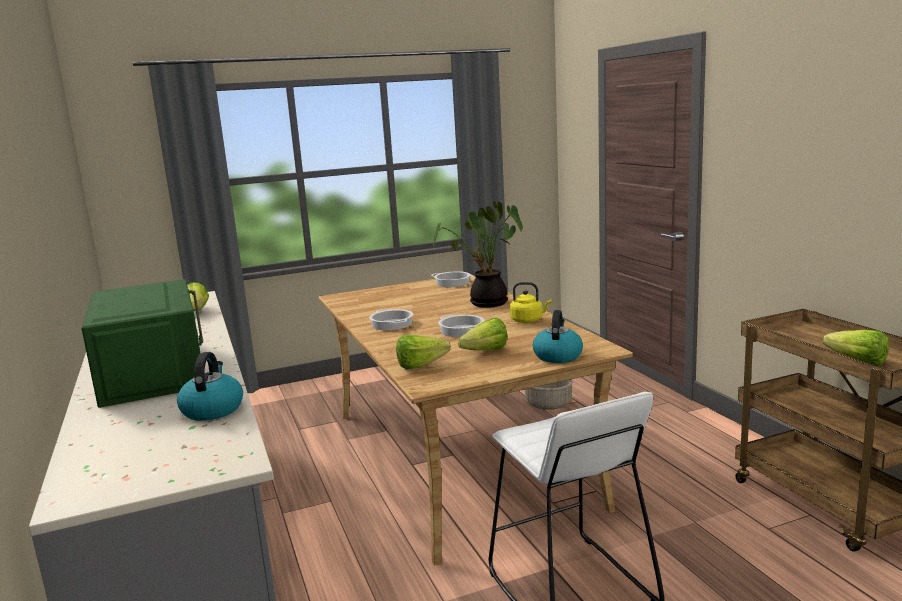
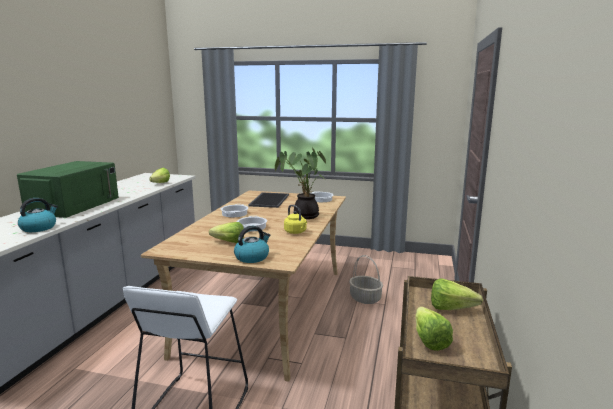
camera: 35 degrees right, 0 degrees up
lettuce [396,335,451,370] -> lettuce moved to [431,278,483,310]
none -> tray [248,193,289,208]

